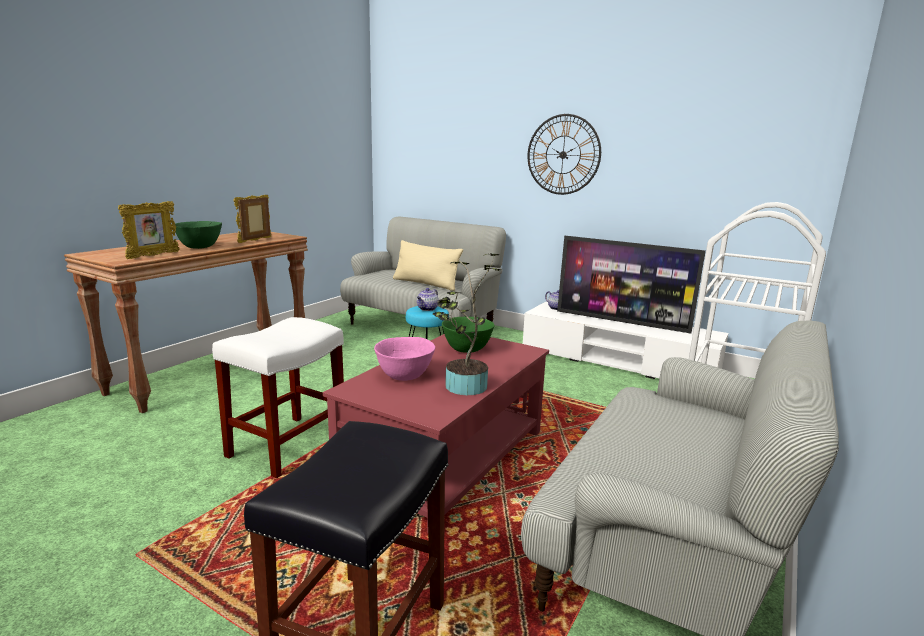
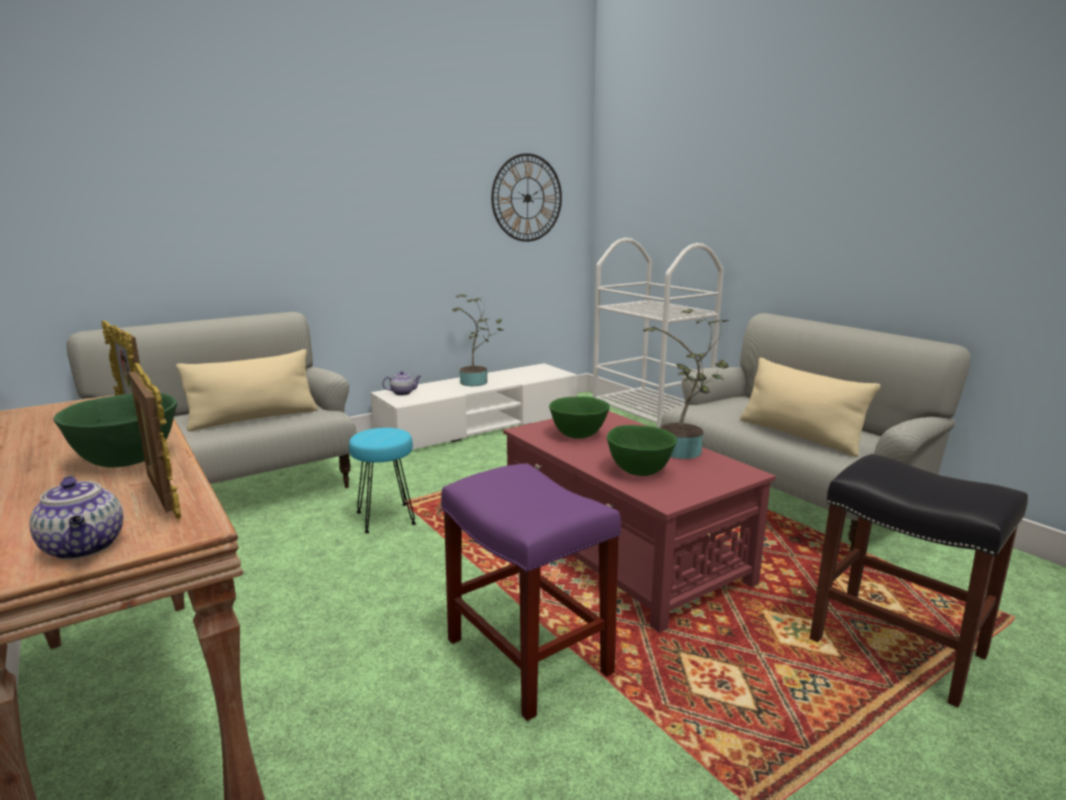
camera: 65 degrees left, 0 degrees up
white stool [212,317,344,478] -> purple stool [441,463,621,721]
pink bowl [374,337,435,381] -> green bowl [607,425,677,476]
teapot [417,288,439,311] -> teapot moved to [29,476,123,560]
wall clock [528,114,601,195] -> wall clock moved to [491,153,562,242]
television [557,236,706,334] -> potted plant [452,294,504,386]
none -> beige pillow [740,357,881,457]

